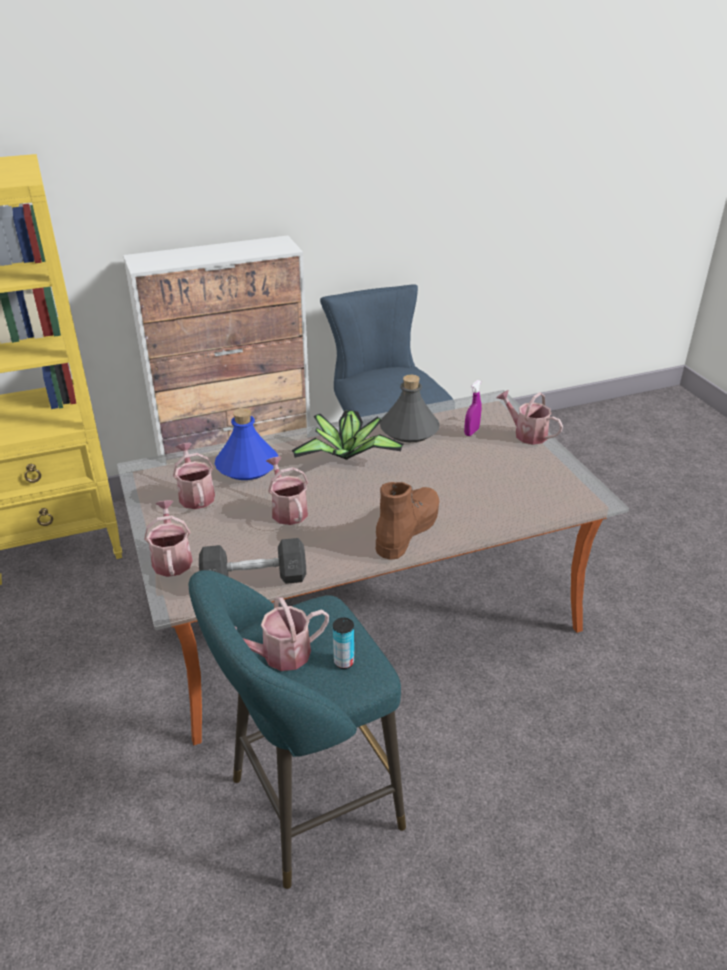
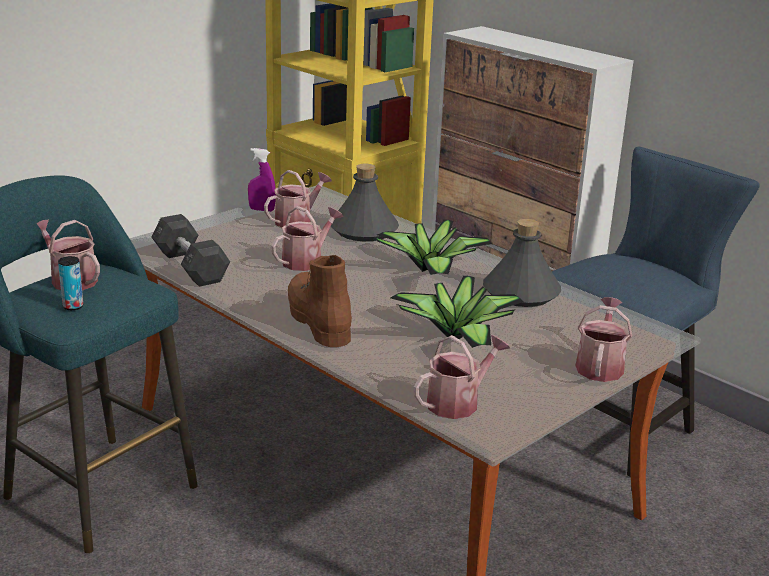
camera: 65 degrees right, 10 degrees down
watering can [144,500,193,577] -> watering can moved to [414,335,510,419]
blue bottle [215,408,278,480] -> grey bottle [331,164,399,241]
brown boot [376,482,439,560] -> brown boot turned 120 degrees counterclockwise [288,255,352,347]
purple spray bottle [464,380,481,436] -> purple spray bottle moved to [248,148,276,212]
none -> potted plant [391,276,523,348]

